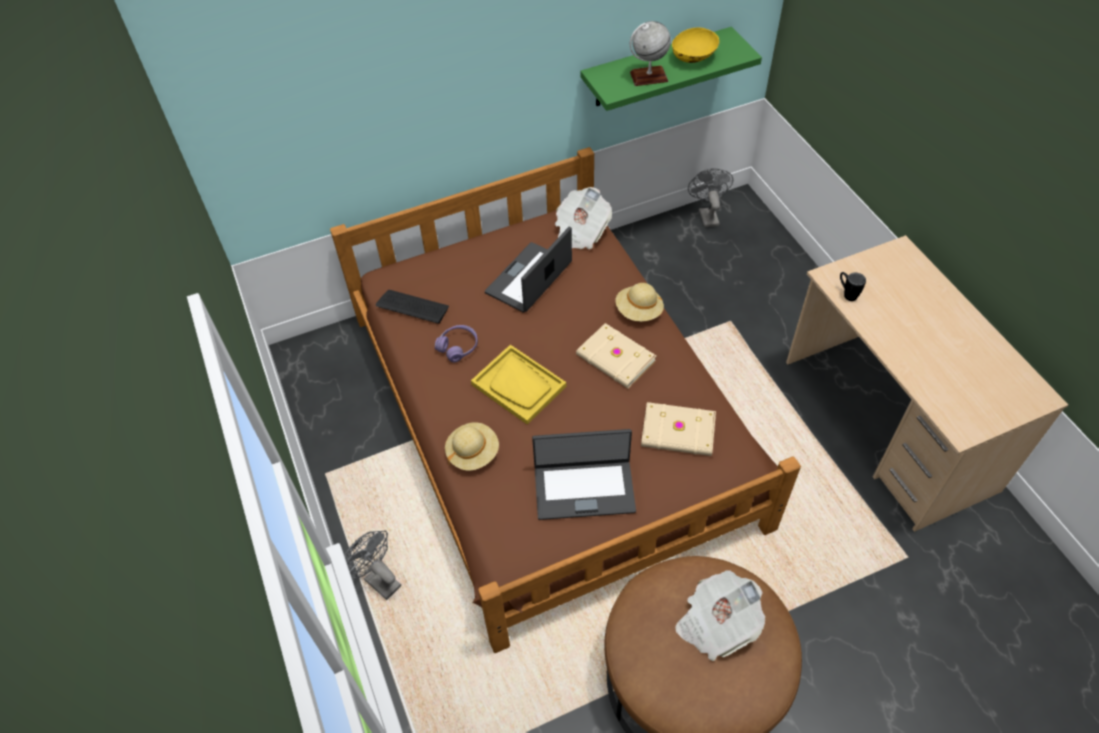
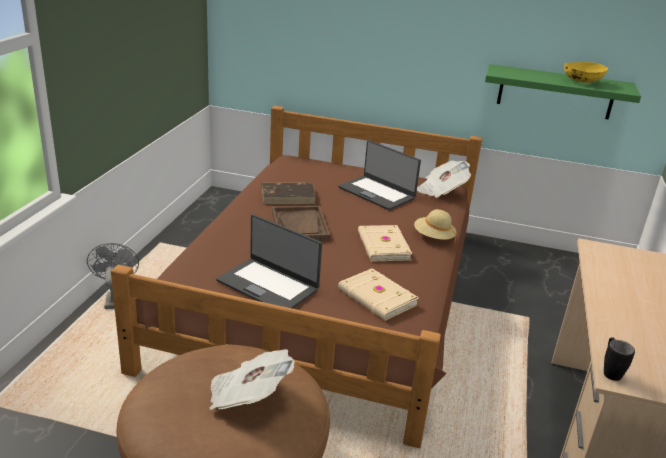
camera: 35 degrees right, 25 degrees down
keyboard [376,290,449,324] -> none
purple headphones [435,325,478,362] -> brown book [262,183,316,204]
beige hat [445,422,499,470] -> none
yellow tray [471,345,566,425] -> brown tray [272,206,330,241]
laptop [485,226,572,313] -> laptop turned 120 degrees counterclockwise [338,140,421,210]
globe [630,21,671,86] -> none
grey fan [688,168,733,227] -> none
black mug [840,272,866,301] -> black mug moved to [604,337,635,381]

